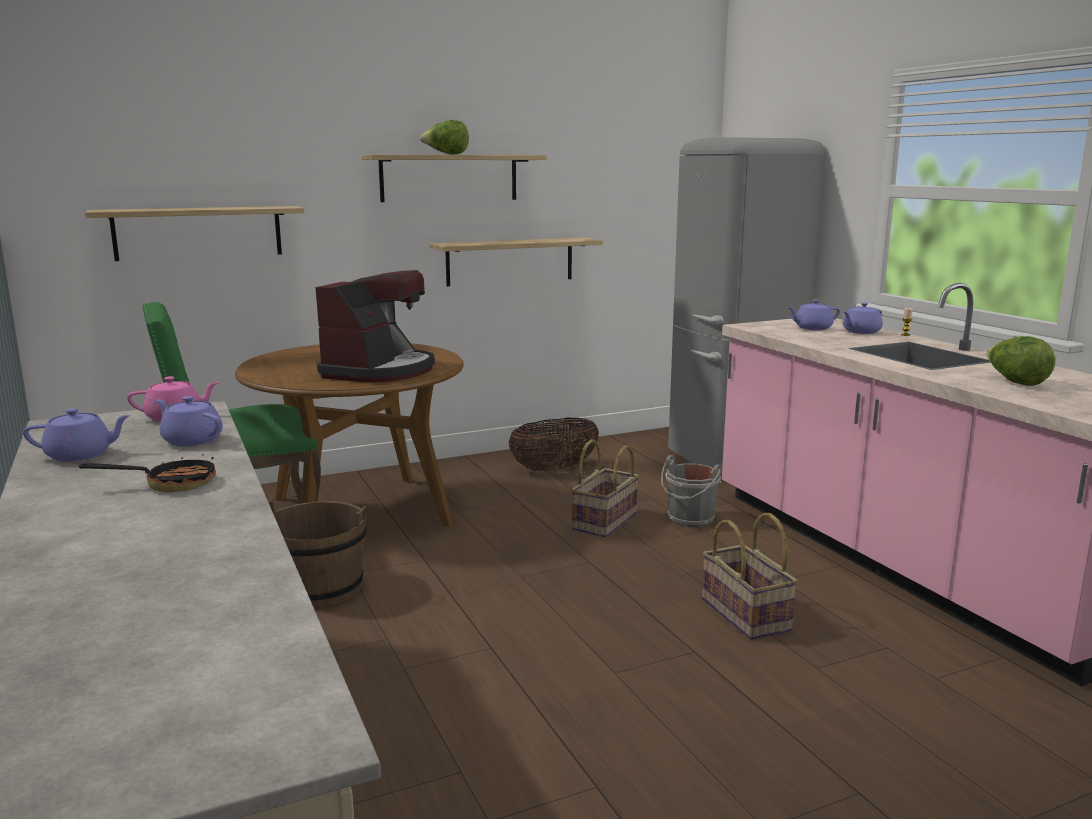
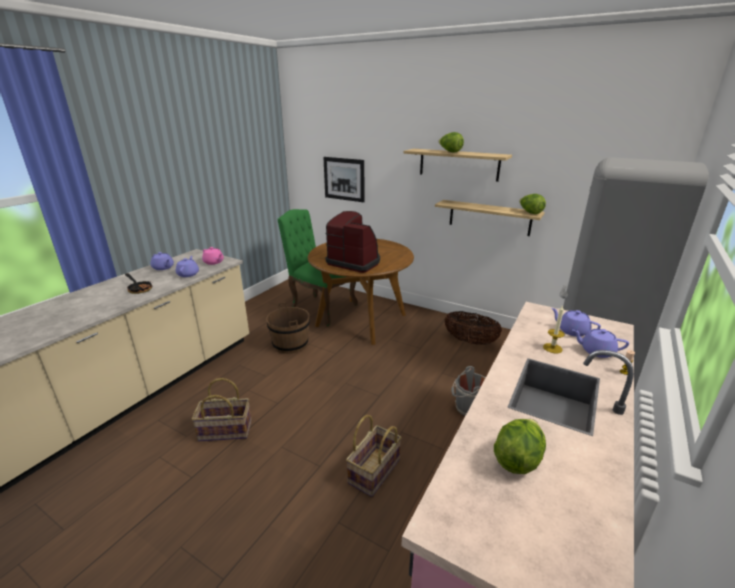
camera: 55 degrees right, 10 degrees up
shelf [85,206,304,261] -> picture [323,157,364,202]
coffee machine [315,270,435,382] -> coffee machine turned 135 degrees counterclockwise [326,211,380,273]
basket [571,439,639,537] -> basket moved to [191,378,252,441]
none -> lettuce [519,194,546,214]
none -> candle [543,305,565,353]

